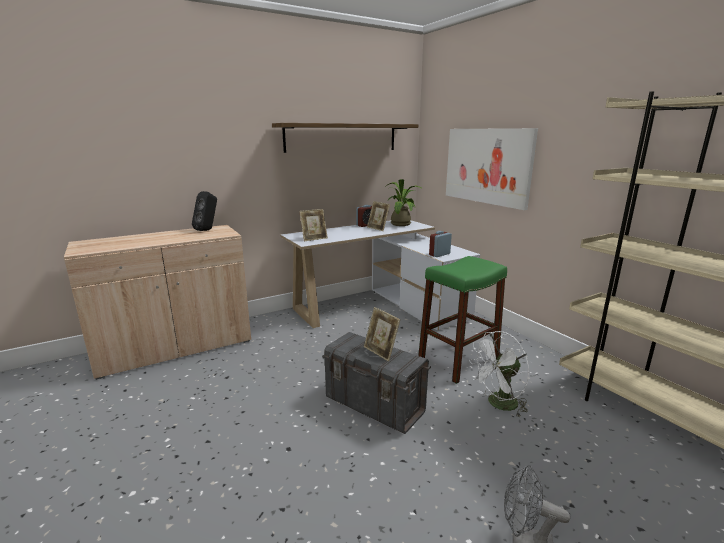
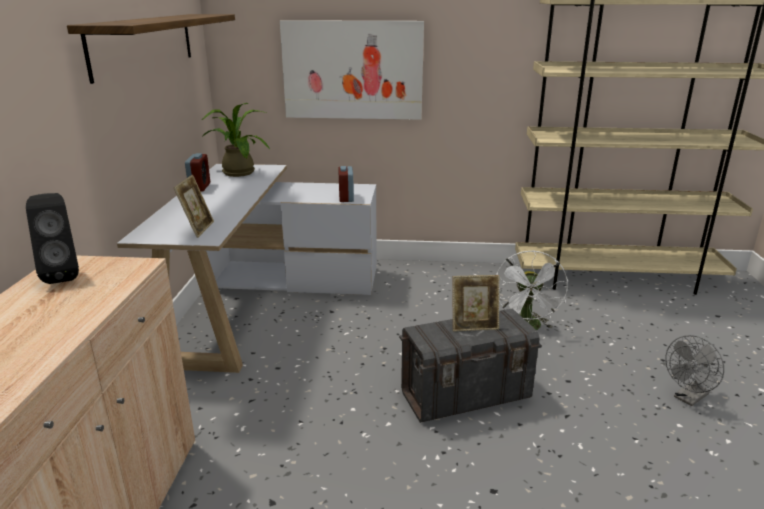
camera: 55 degrees left, 5 degrees up
picture frame [367,201,390,231] -> none
green stool [418,256,507,384] -> none

